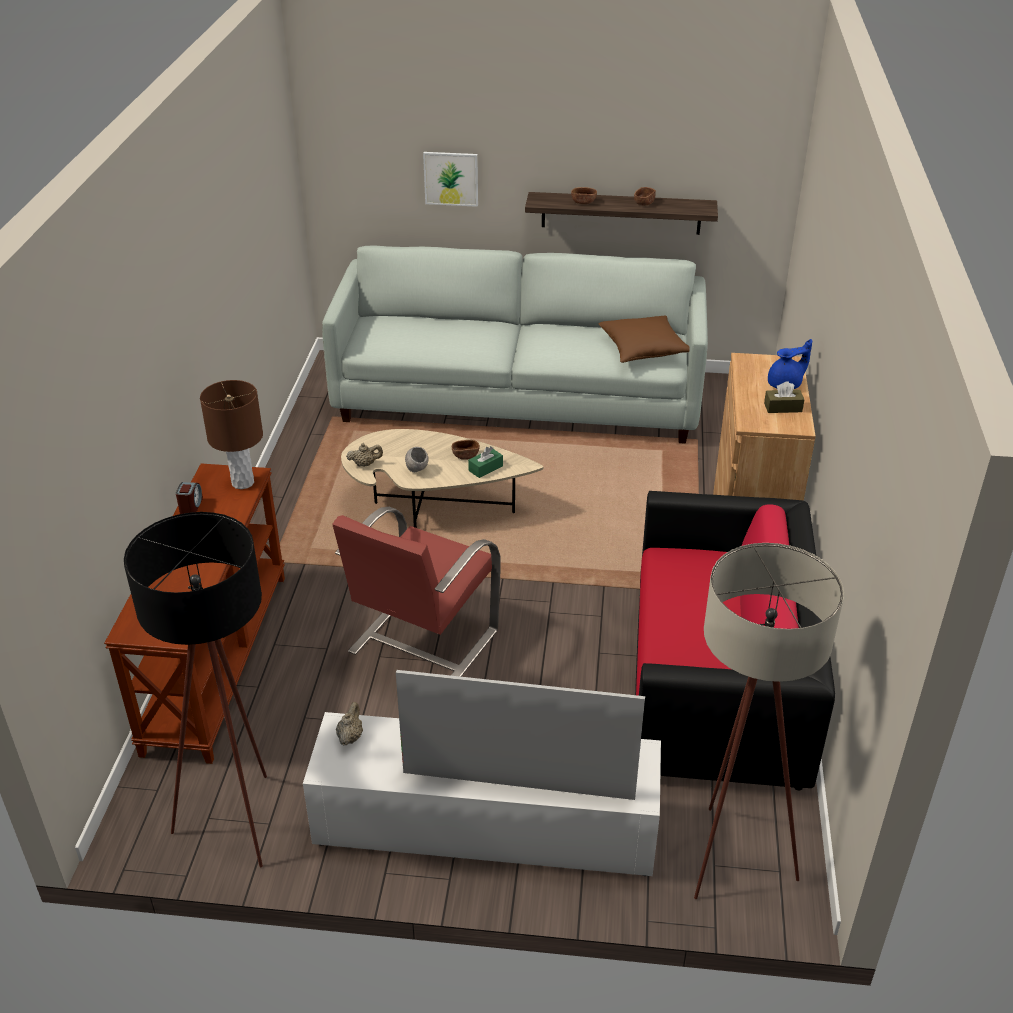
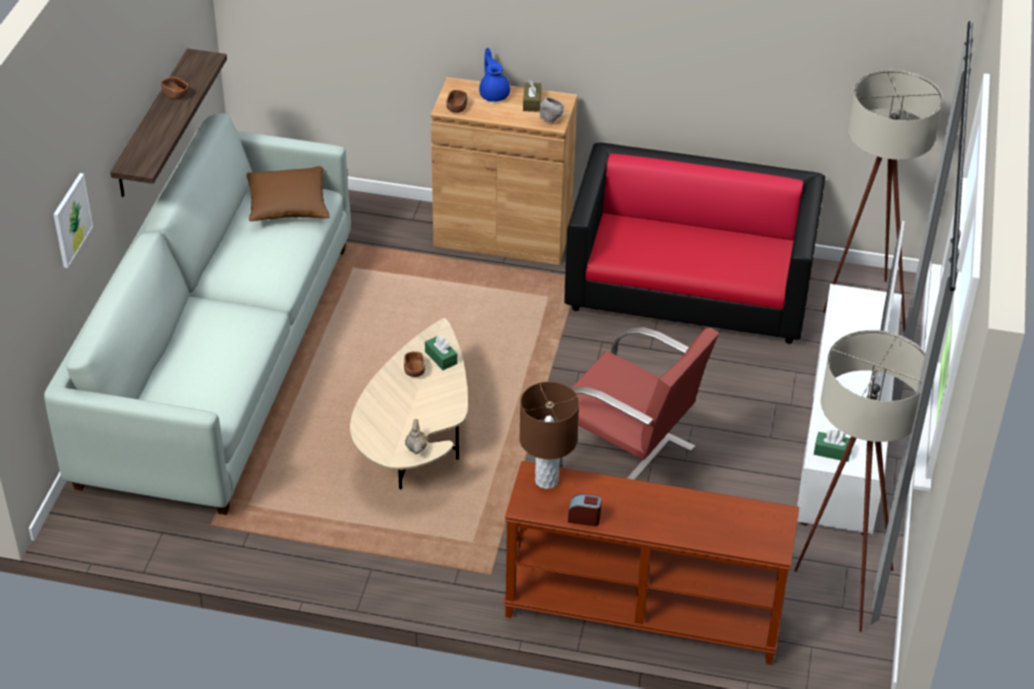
camera: 85 degrees left, 5 degrees up
black floor lamp [124,512,267,867] -> beige floor lamp [794,330,925,632]
beige teapot [336,702,363,746] -> green tissue box [814,430,852,462]
grey bowl [405,447,429,472] -> grey bowl moved to [540,97,564,123]
brown bowl [571,187,597,204] -> brown bowl moved to [446,90,467,113]

